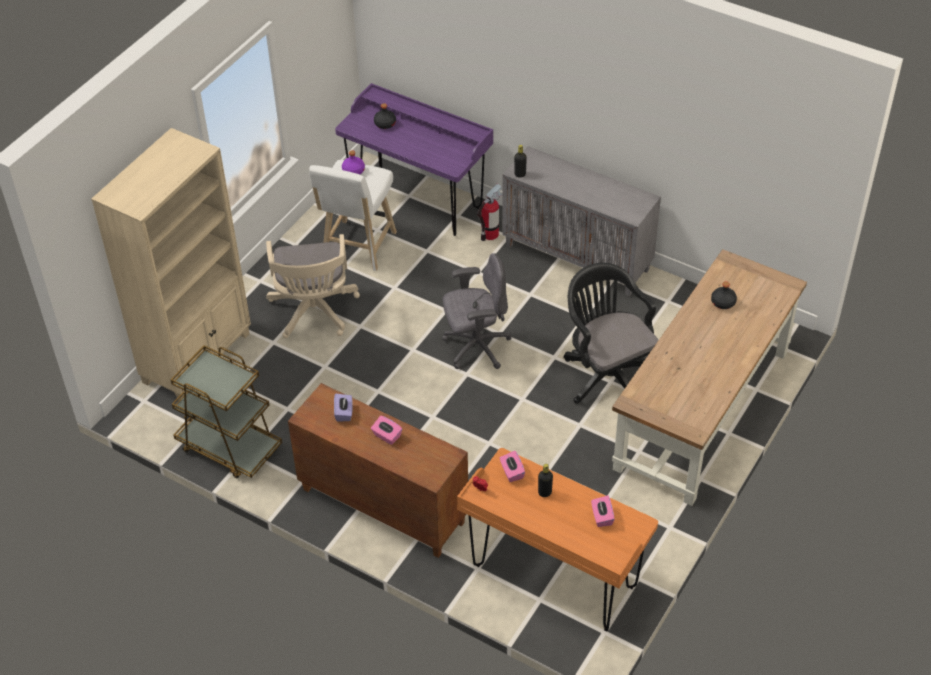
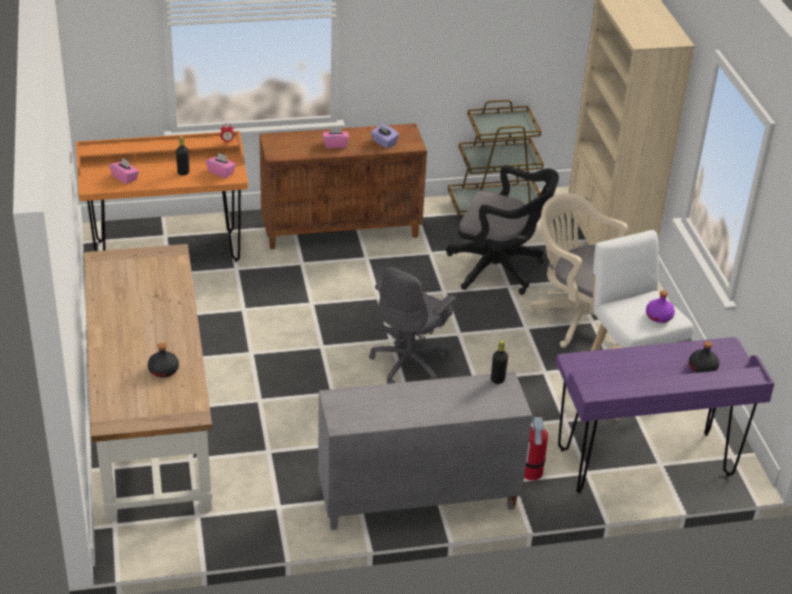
camera: 135 degrees right, 10 degrees down
black office chair [564,263,658,404] -> black office chair moved to [446,165,559,295]

